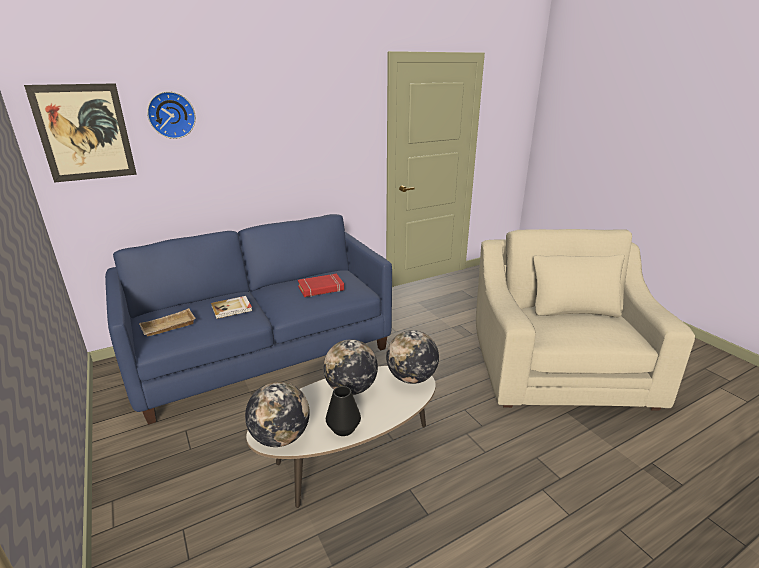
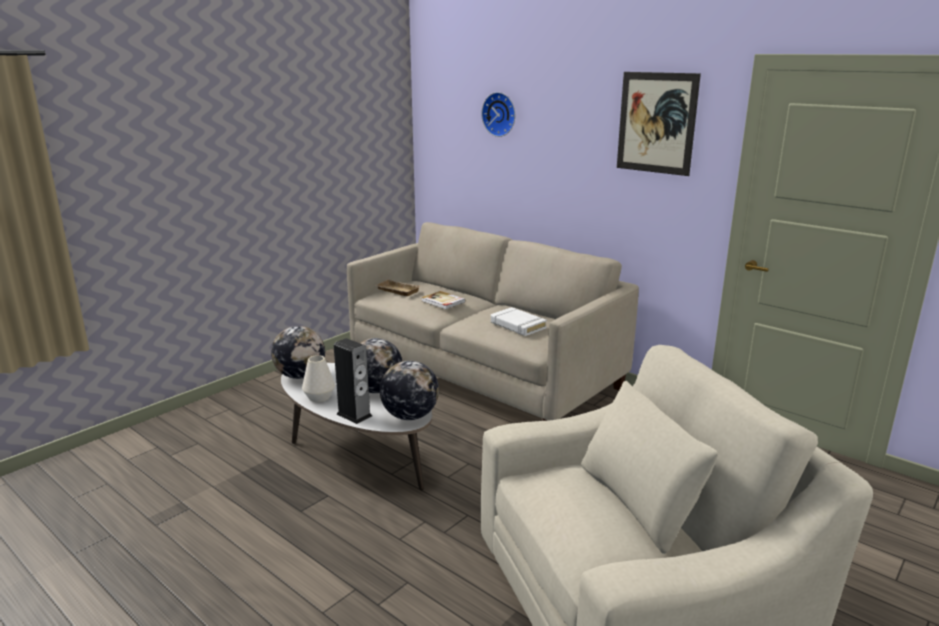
camera: 70 degrees right, 5 degrees down
picture [24,83,137,183] -> picture moved to [617,72,701,176]
blue sofa [105,214,392,425] -> beige sofa [347,222,639,421]
red book [298,273,344,297] -> white book [491,307,547,336]
black vase [326,386,361,436] -> white vase [302,355,335,402]
none -> speaker [334,338,372,424]

